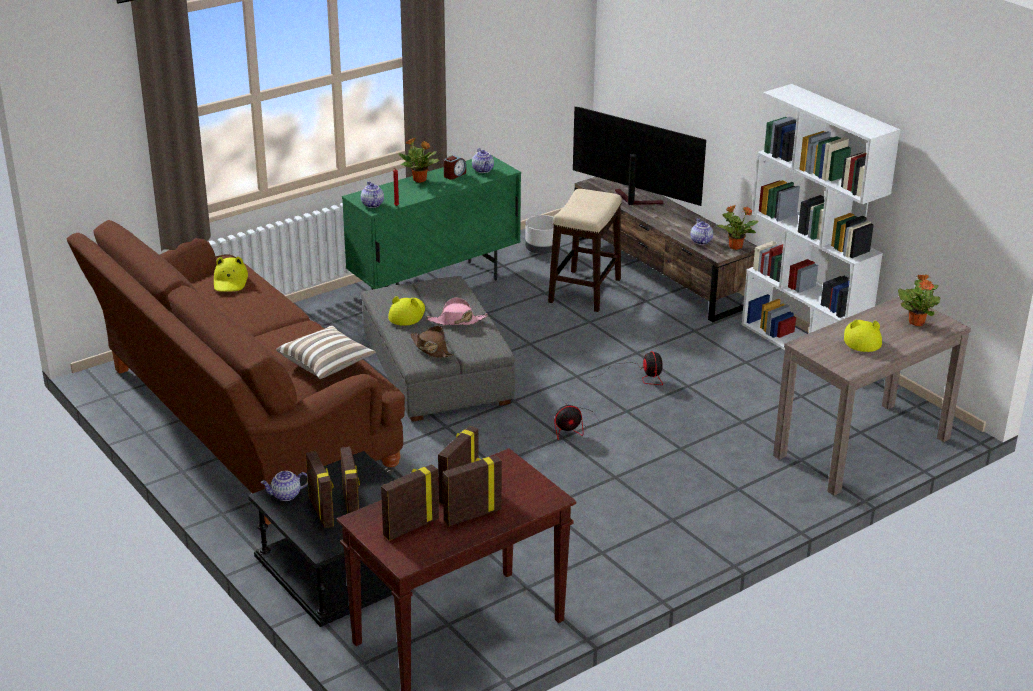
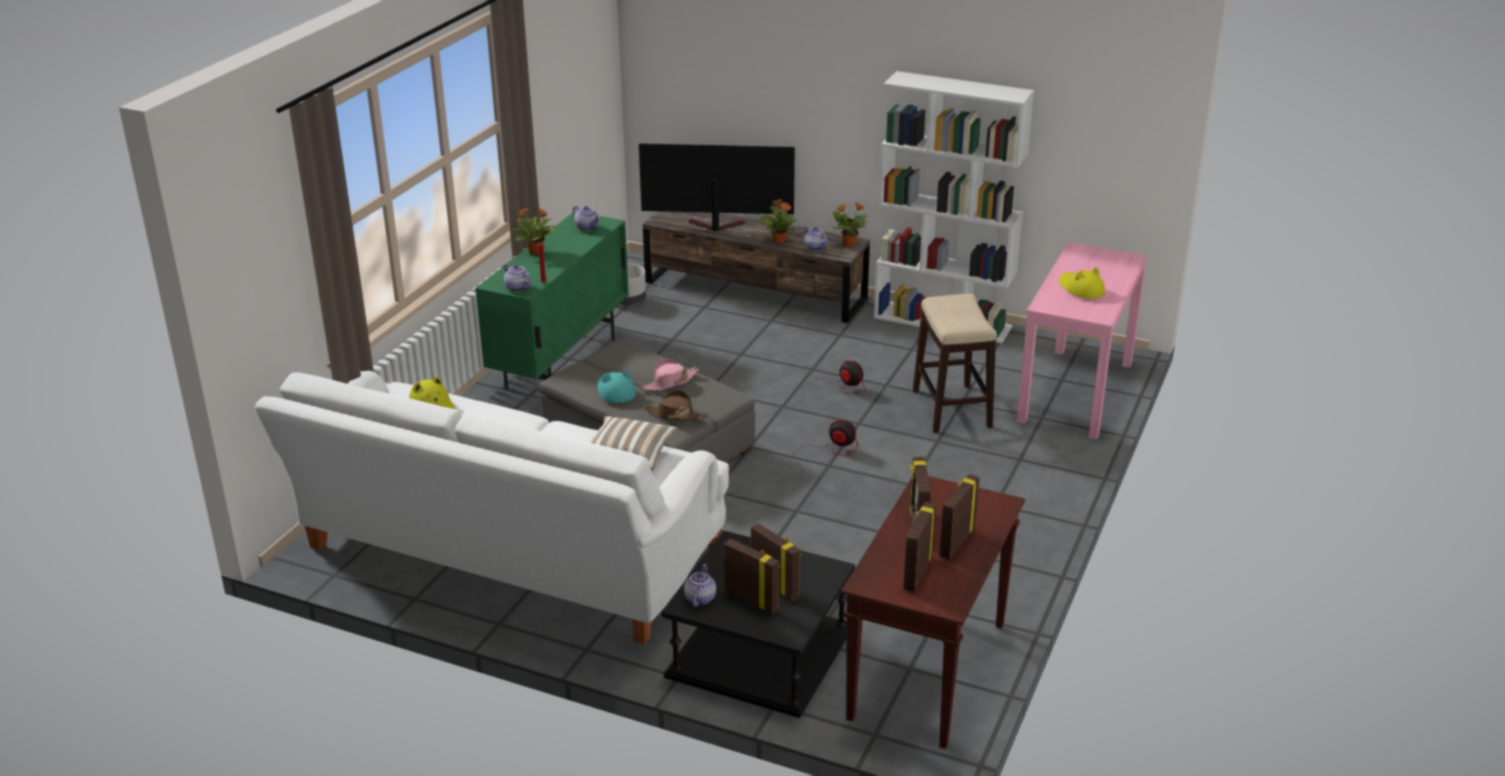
camera: 30 degrees left, 0 degrees up
brown sofa [67,220,405,525] -> white sofa [255,371,729,644]
teapot [260,471,308,501] -> teapot turned 150 degrees clockwise [684,564,716,607]
yellow hat [388,296,425,326] -> turquoise hat [597,370,636,403]
alarm clock [444,155,466,180] -> none
stool [548,189,622,312] -> stool moved to [913,293,997,433]
fan [554,398,599,440] -> fan turned 105 degrees counterclockwise [793,420,858,476]
brown console table [773,297,971,496] -> pink console table [1017,242,1148,439]
potted plant [898,274,940,326] -> potted plant moved to [760,199,797,244]

